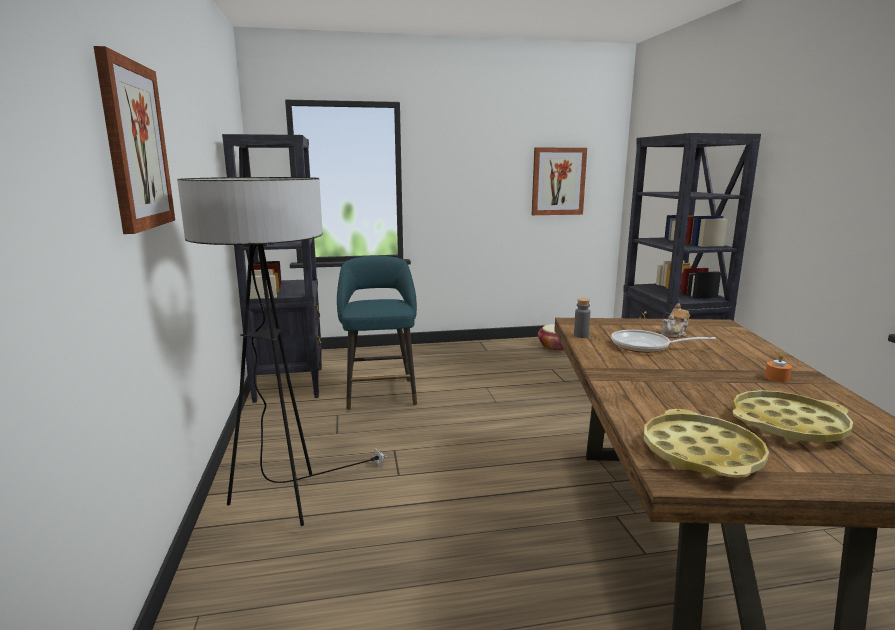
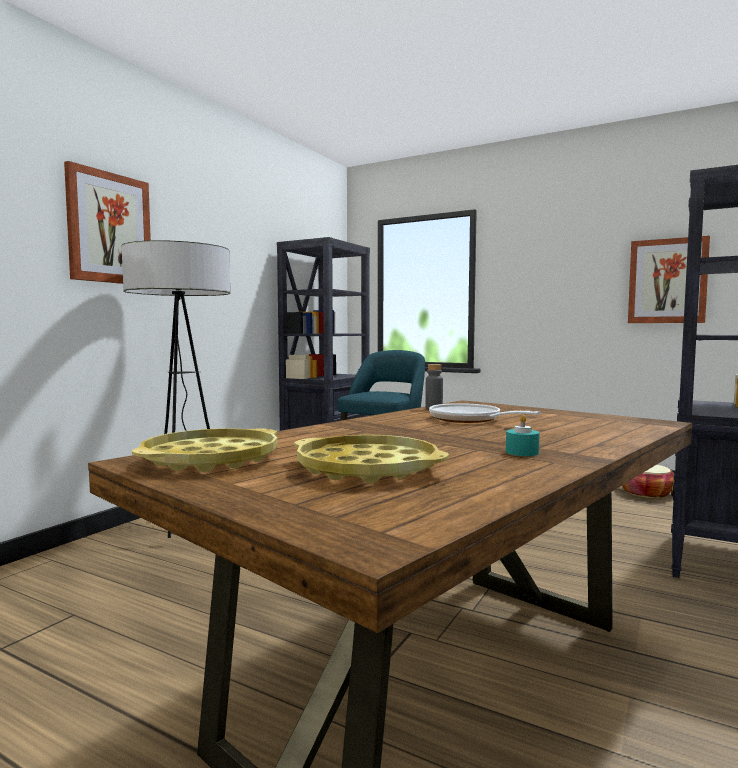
camera: 40 degrees right, 10 degrees down
teapot [661,303,690,338] -> none
orange candle [765,354,792,382] -> turquoise candle [506,415,540,456]

